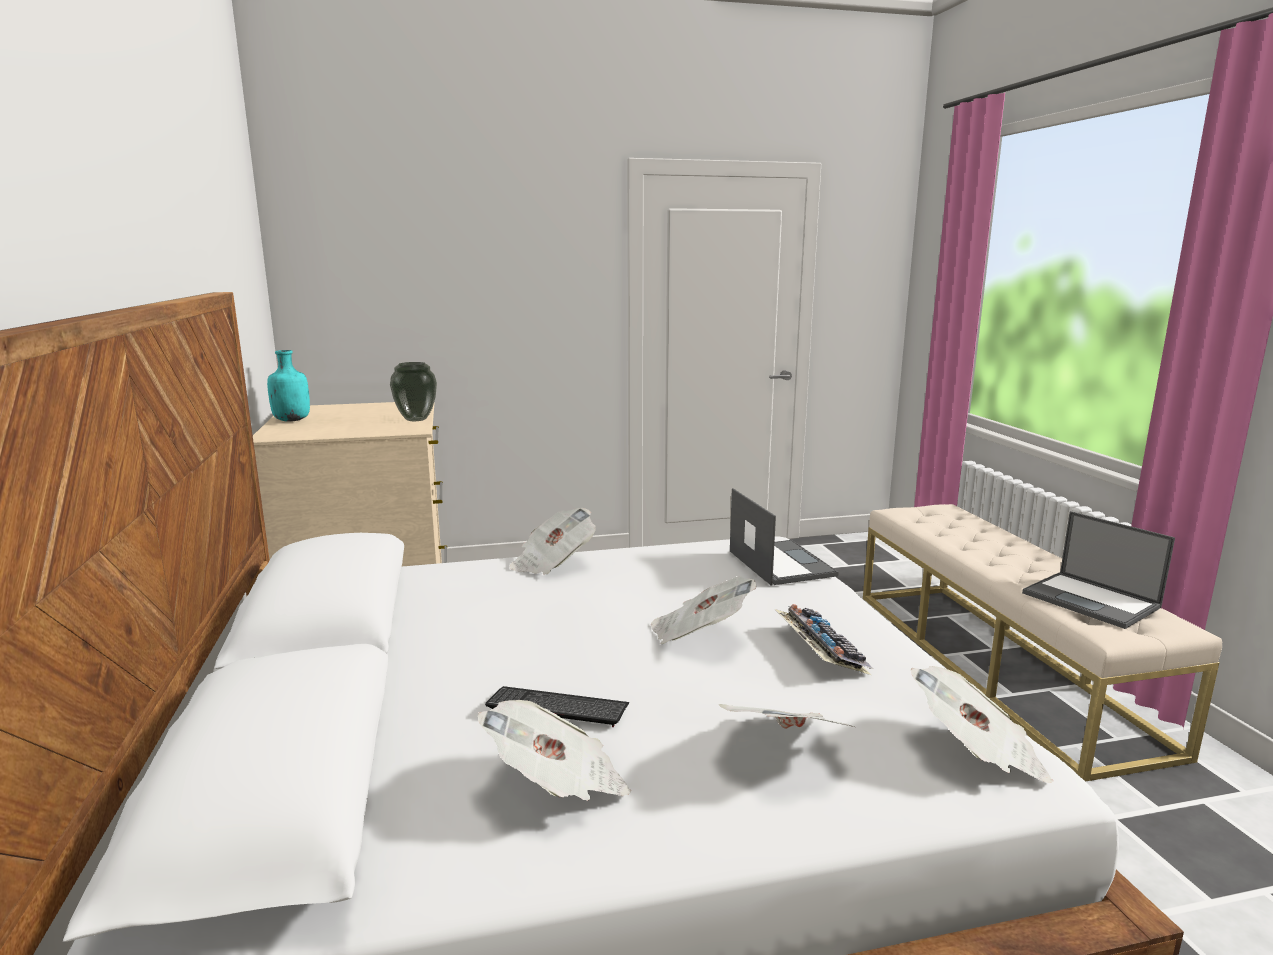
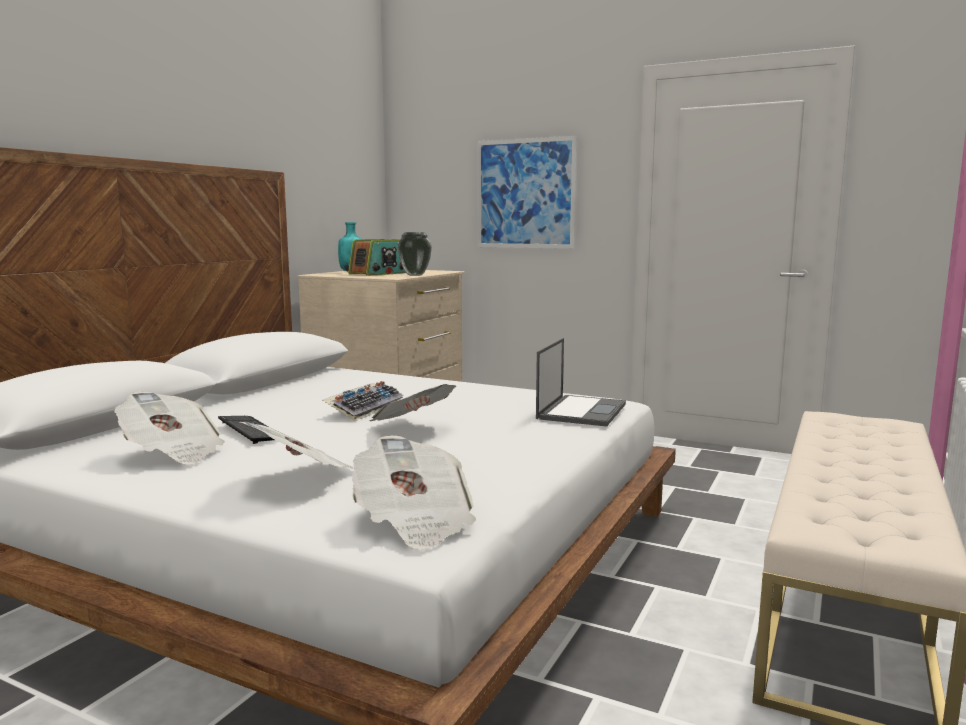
camera: 40 degrees right, 5 degrees down
newspaper [510,508,596,575] -> none
keyboard [775,604,873,675] -> keyboard moved to [323,381,404,421]
laptop [1022,511,1175,629] -> none
none -> radio [348,239,406,276]
none -> picture [477,136,577,249]

